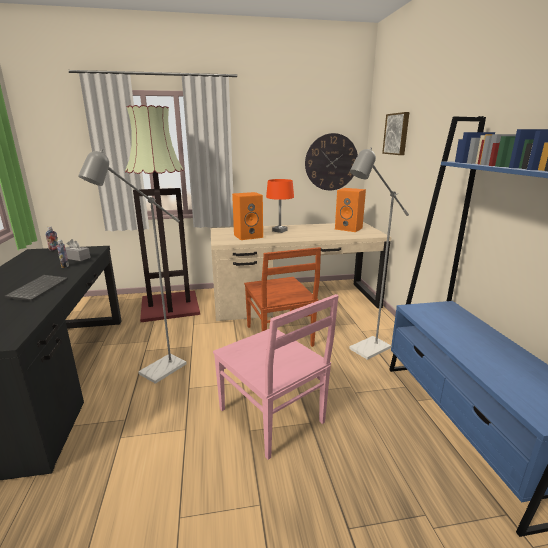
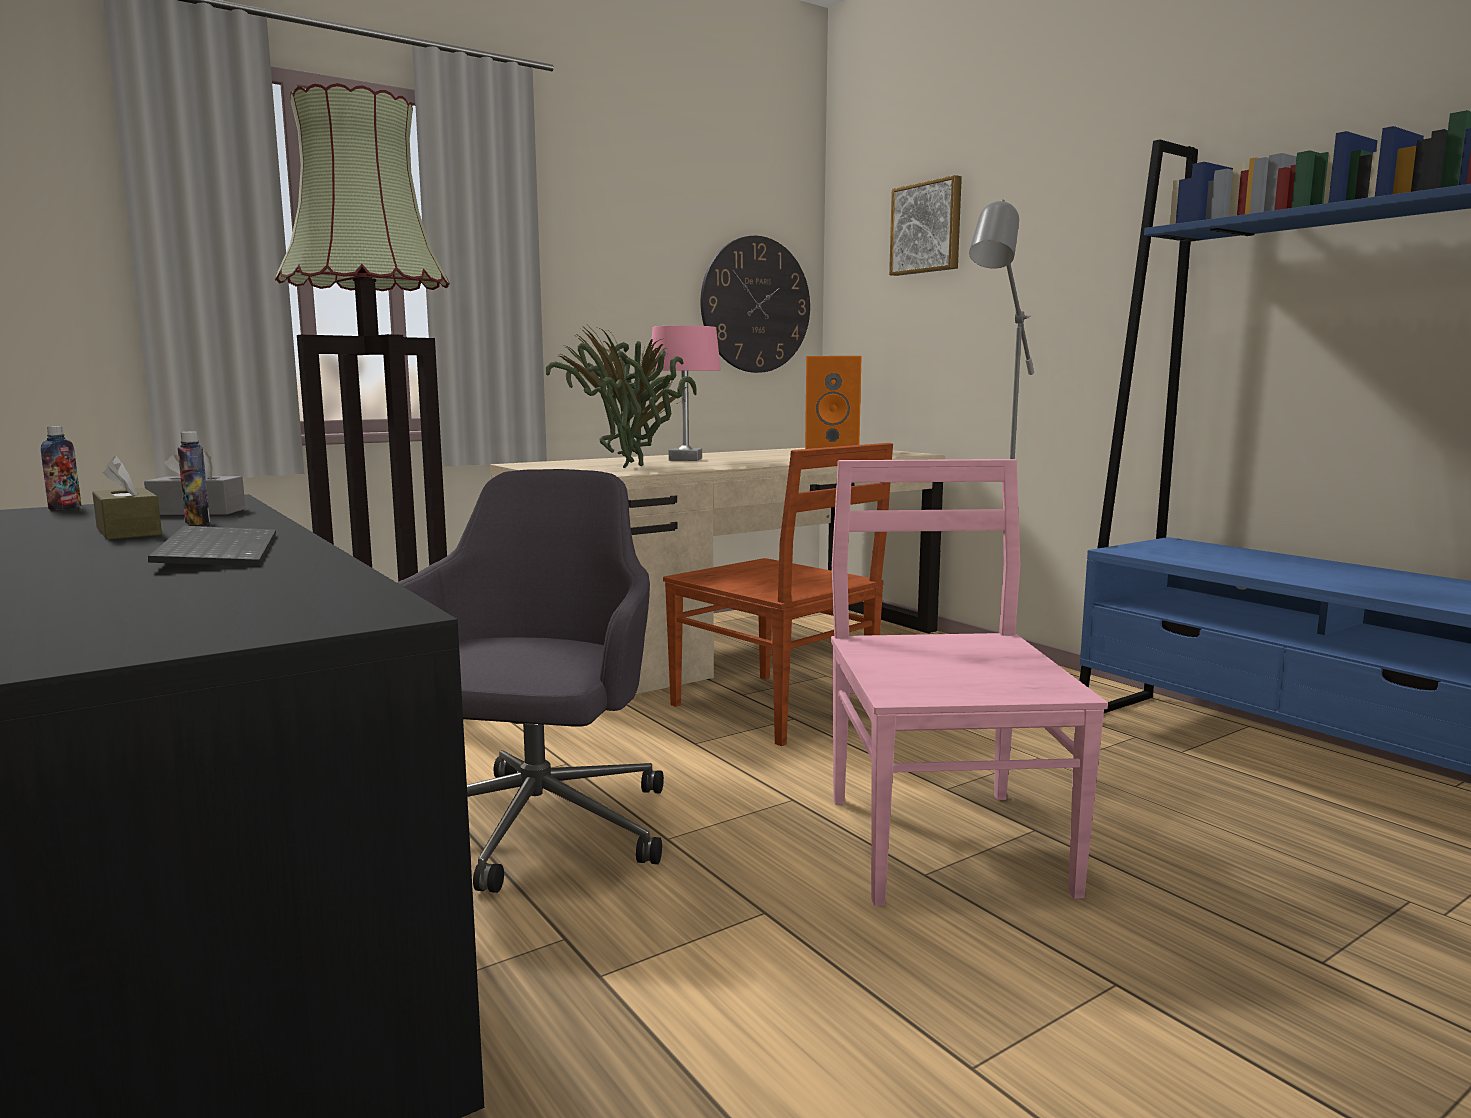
camera: 25 degrees left, 10 degrees down
grey floor lamp [78,149,187,384] -> grey office chair [397,469,664,893]
pink chair [213,294,339,460] -> pink chair turned 120 degrees counterclockwise [831,459,1108,906]
orange speaker [232,192,263,240] -> potted plant [546,325,697,468]
orange table lamp [266,179,294,233] -> pink table lamp [651,326,721,461]
none -> brown tissue box [92,456,162,540]

